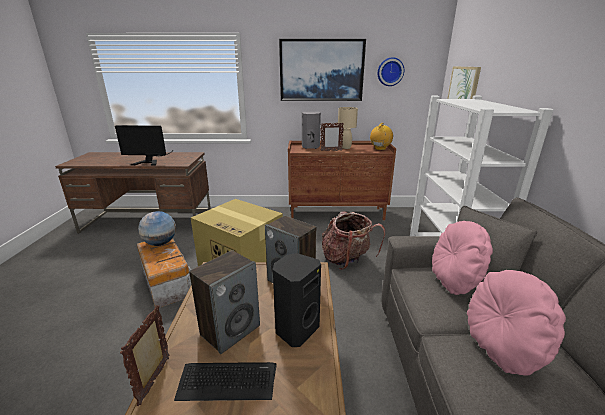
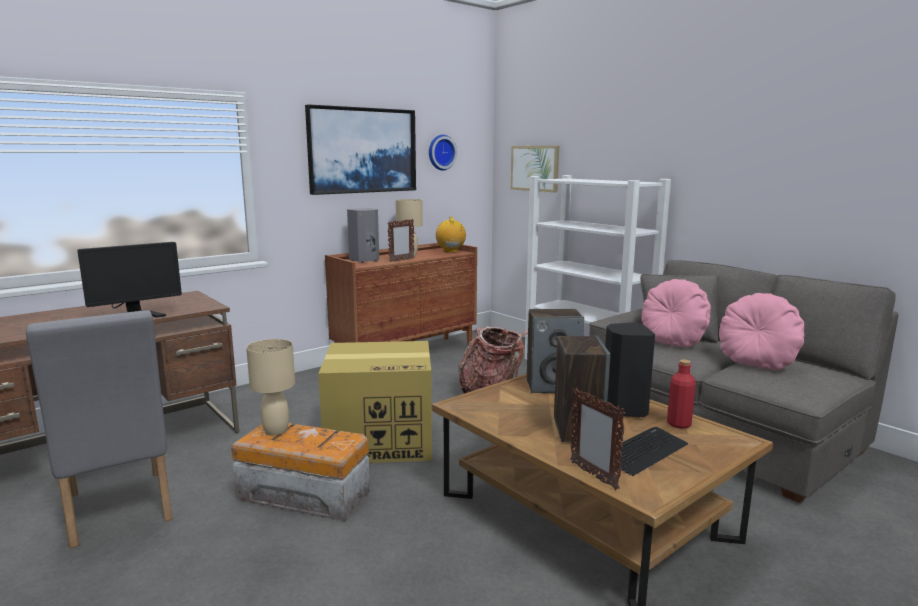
camera: 40 degrees left, 10 degrees down
globe [138,211,176,246] -> beige table lamp [246,339,295,436]
none -> grey chair [26,310,173,548]
none -> red bottle [667,360,696,429]

